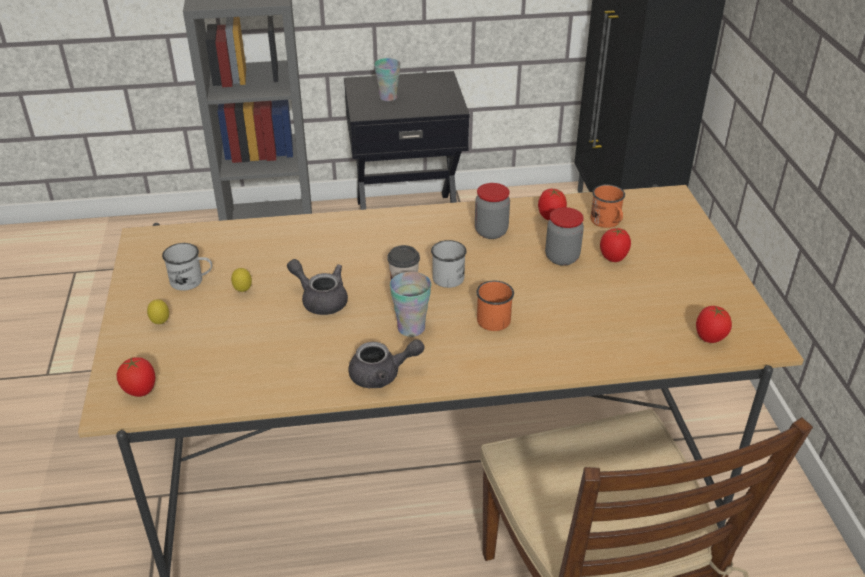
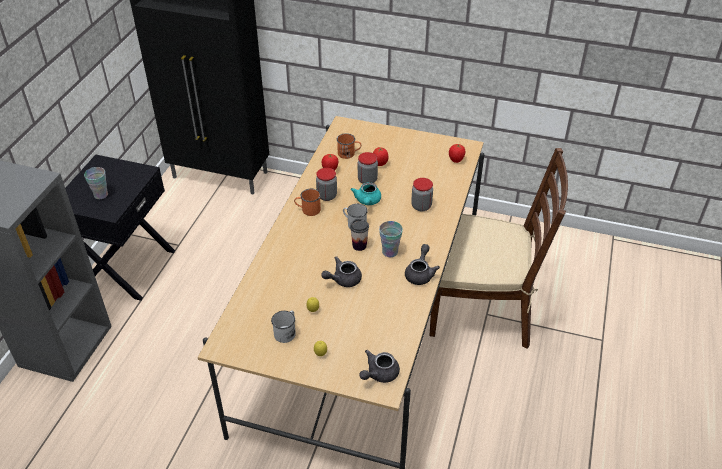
camera: 65 degrees left, 5 degrees up
tomato [117,357,155,397] -> grey teapot [359,350,400,383]
orange mug [476,281,514,331] -> orange mug moved to [294,189,321,216]
none -> turquoise teapot [350,182,381,205]
none -> jar [411,178,433,211]

